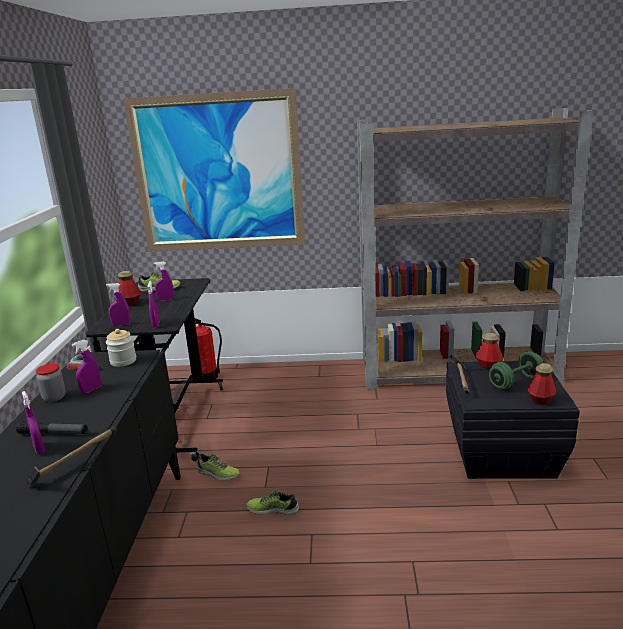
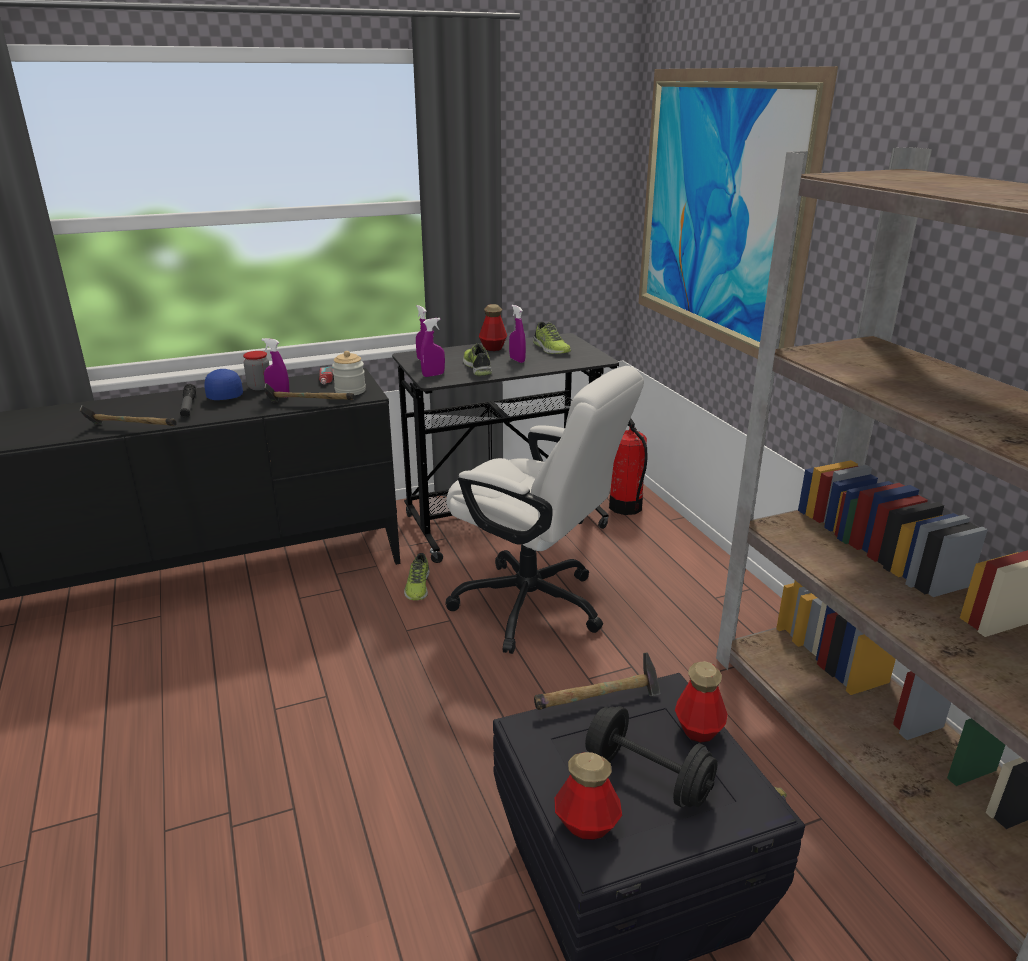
camera: 65 degrees right, 5 degrees up
purple spray bottle [22,391,45,454] -> none
shoe [246,491,299,515] -> shoe moved to [463,343,492,376]
green dumbbell [489,351,543,389] -> black dumbbell [585,706,717,807]
none -> blue cap [204,369,243,400]
none -> hammer [264,383,355,402]
none -> white office chair [445,366,644,654]

